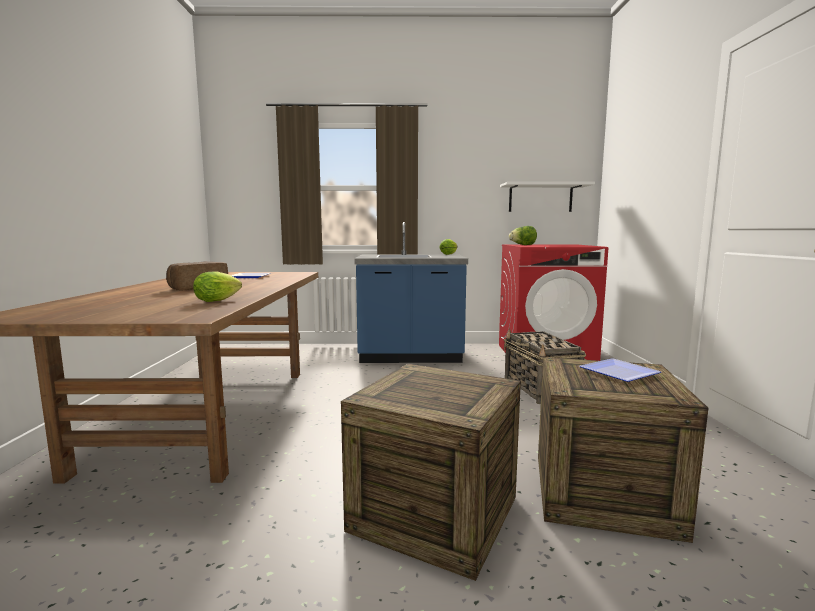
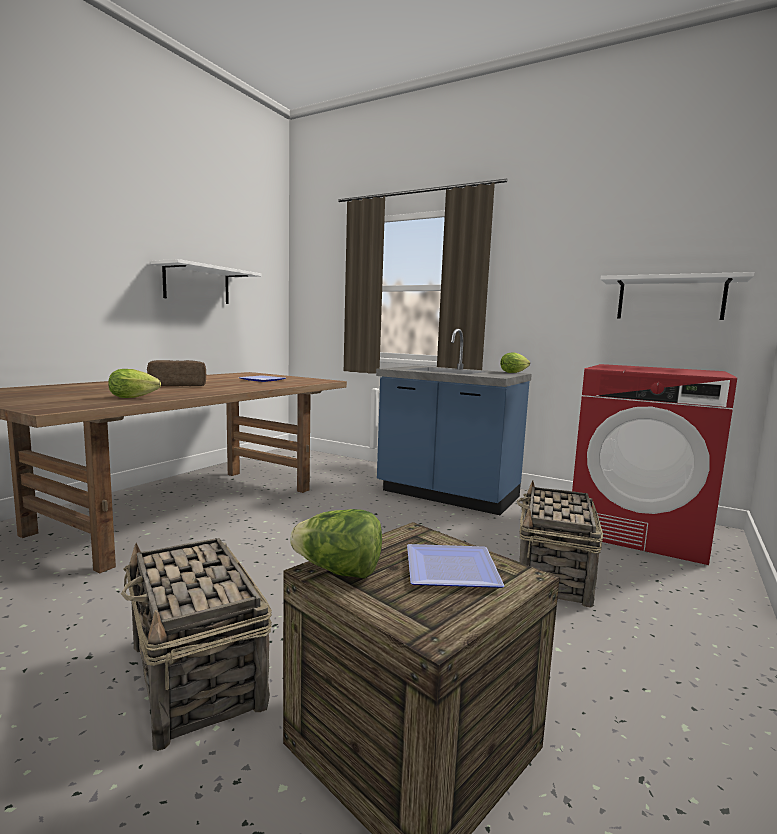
camera: 30 degrees right, 0 degrees up
crate [341,364,521,581] -> basket [121,538,272,751]
lettuce [509,226,537,245] -> lettuce moved to [290,509,382,579]
none -> white shelf [150,259,261,304]

